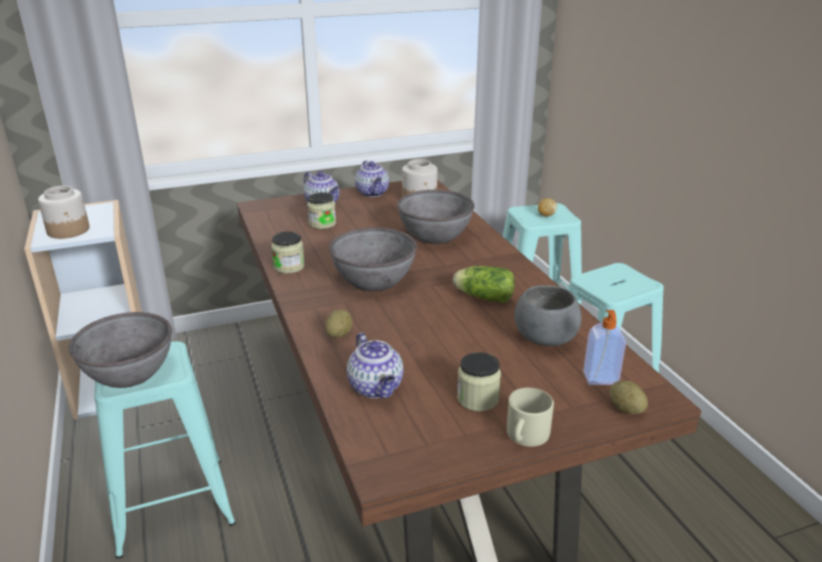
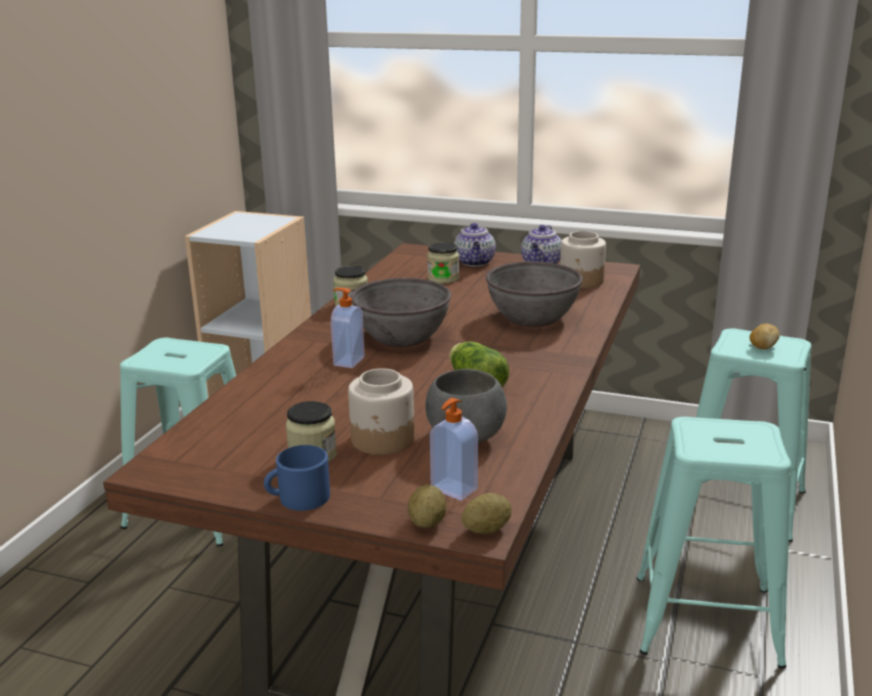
camera: 40 degrees right, 5 degrees down
jar [38,186,89,239] -> jar moved to [348,368,415,455]
grey bowl [69,312,172,388] -> none
potato [325,309,352,337] -> potato moved to [462,493,512,534]
teapot [347,333,403,398] -> none
beige mug [507,388,554,447] -> blue mug [264,445,330,511]
none -> soap dispenser [331,288,365,368]

